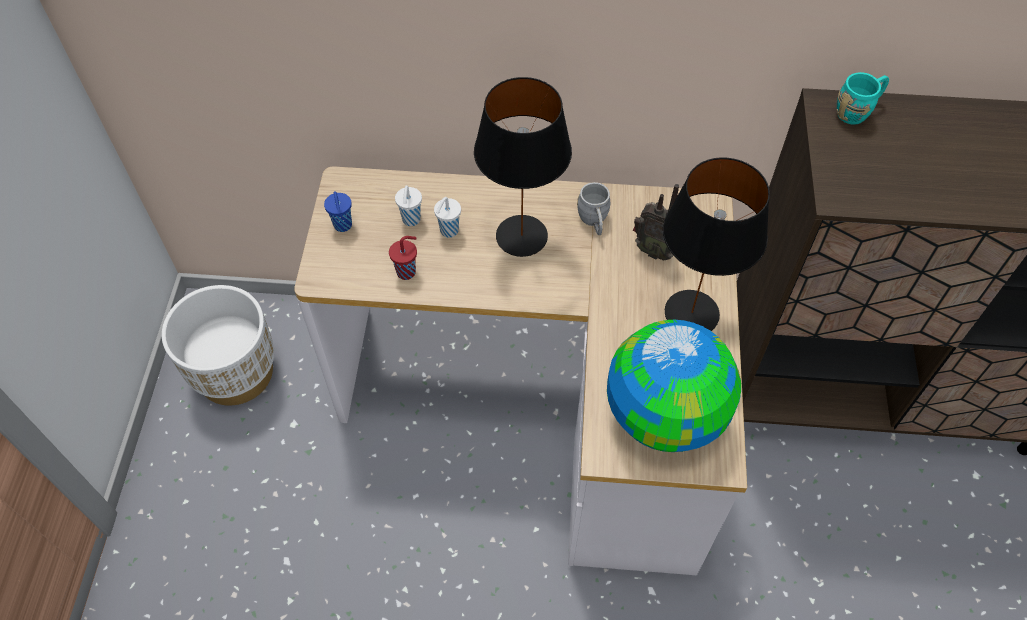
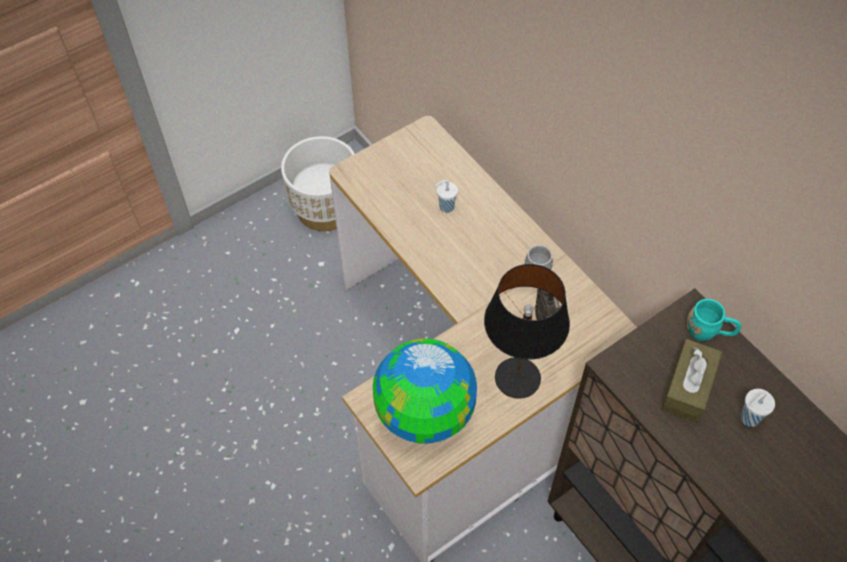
camera: 50 degrees right, 0 degrees up
blue cup [324,191,352,232] -> none
red cup [389,236,417,280] -> none
white cup [395,185,422,226] -> white cup moved to [740,389,775,427]
black table lamp [474,77,572,257] -> none
none -> brown tissue box [661,339,722,423]

